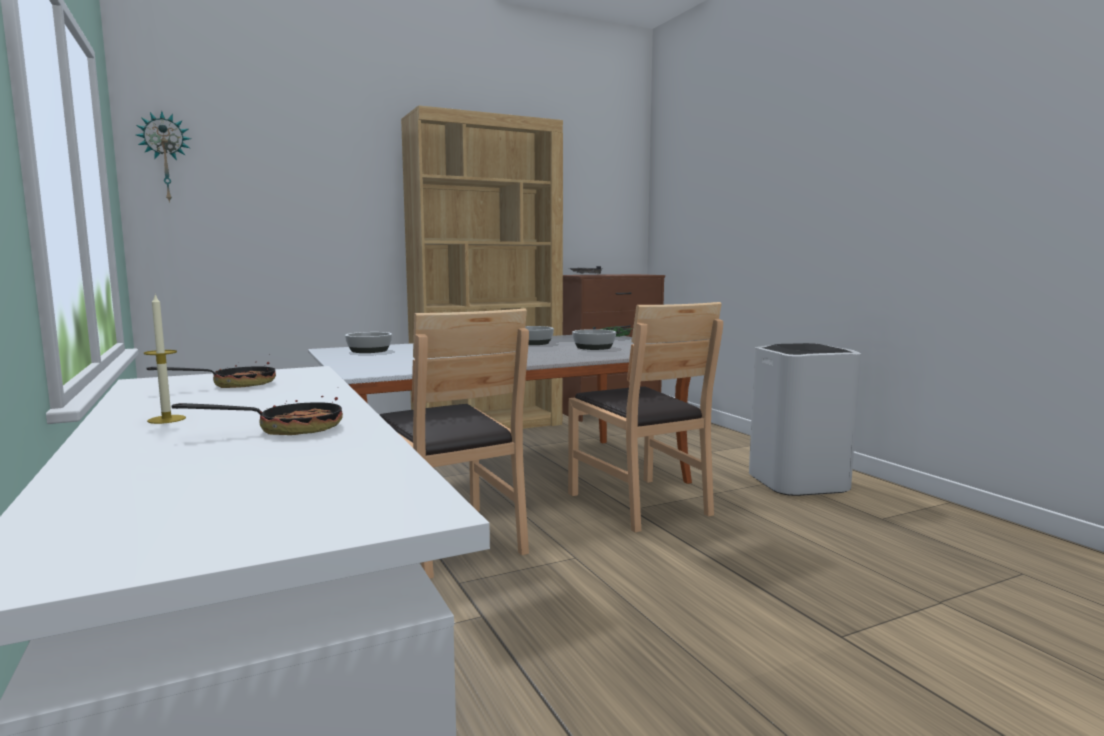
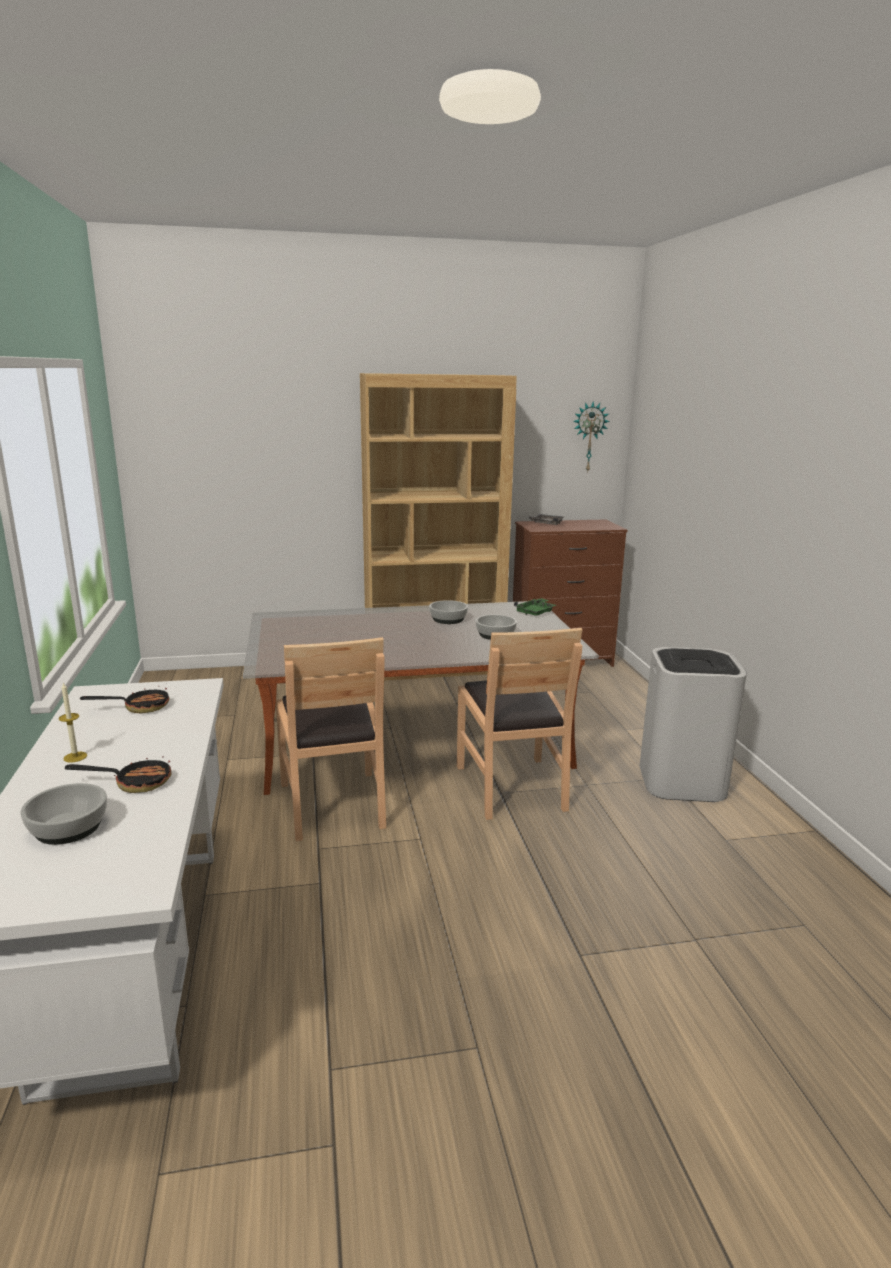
camera: 15 degrees right, 10 degrees up
wall clock [136,111,191,203] -> wall clock moved to [573,402,610,472]
bowl [345,332,392,353] -> bowl moved to [20,783,107,845]

